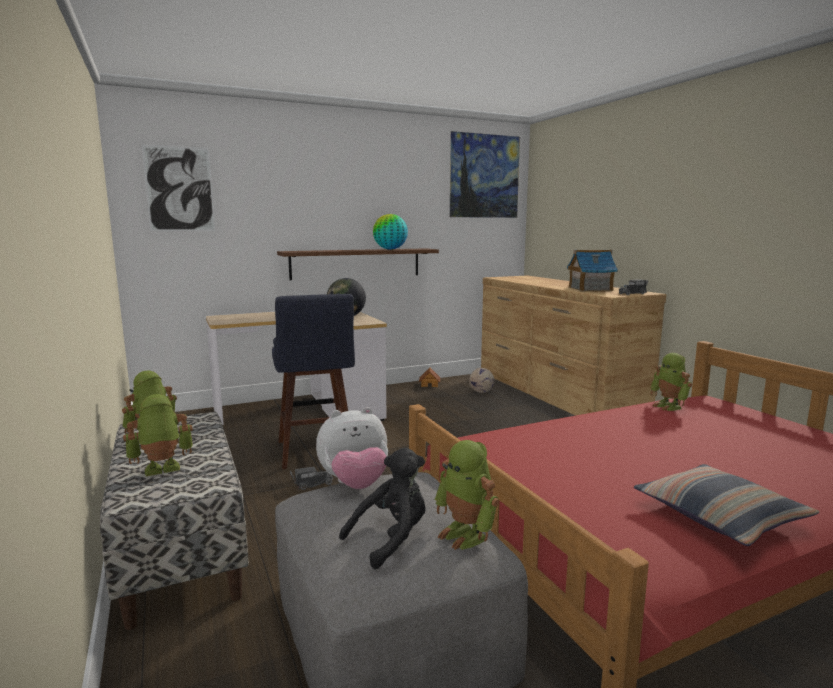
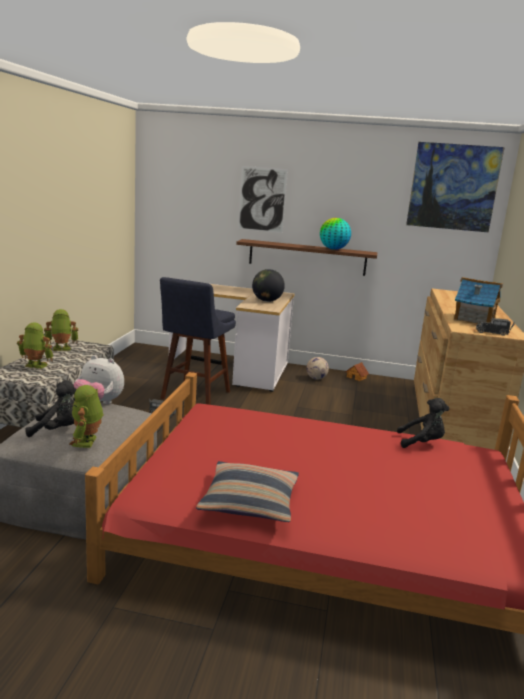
camera: 35 degrees right, 5 degrees up
picture [141,144,216,231] -> picture moved to [238,166,288,233]
football [469,368,494,393] -> football moved to [306,357,329,380]
toy robot [650,353,692,411] -> black plush toy [397,398,449,448]

